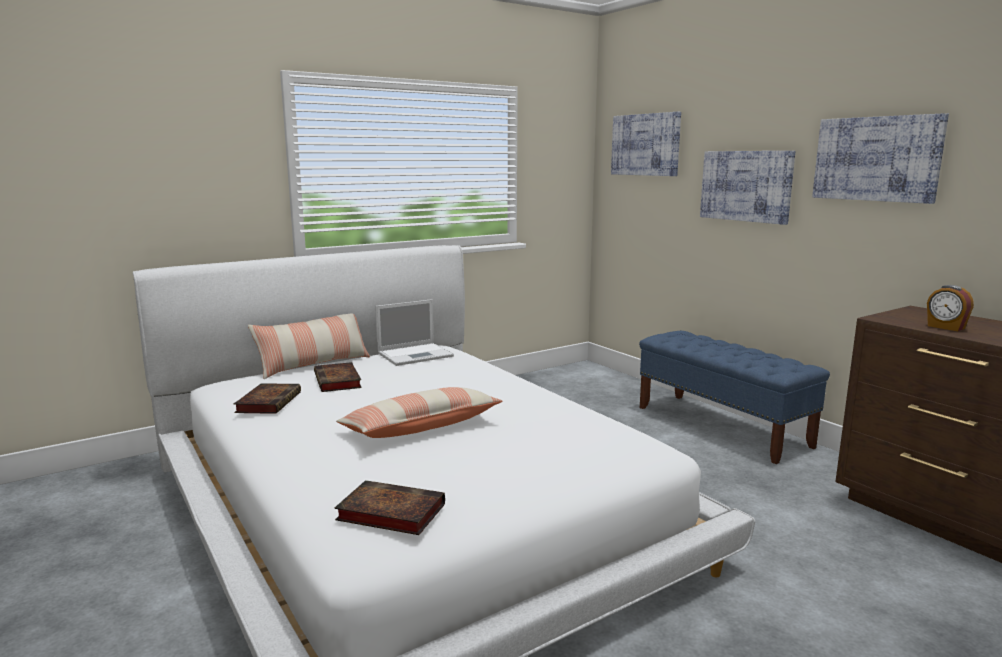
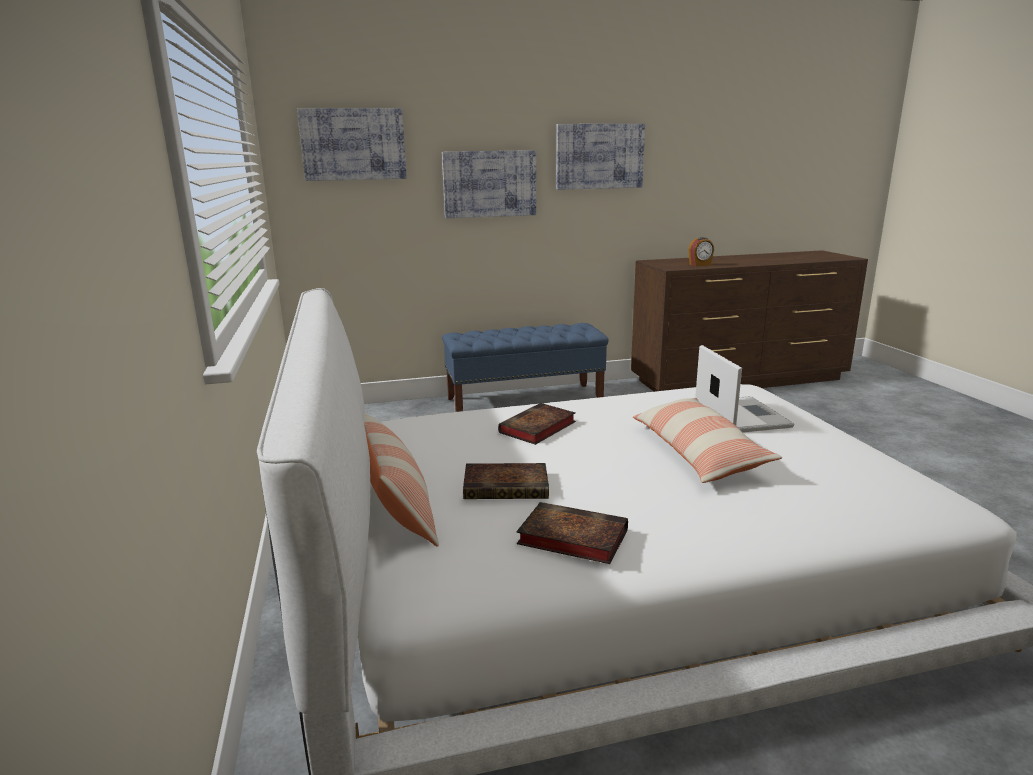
camera: 70 degrees left, 5 degrees up
book [335,480,445,535] -> book moved to [498,403,576,445]
laptop [375,299,454,366] -> laptop moved to [695,345,794,432]

